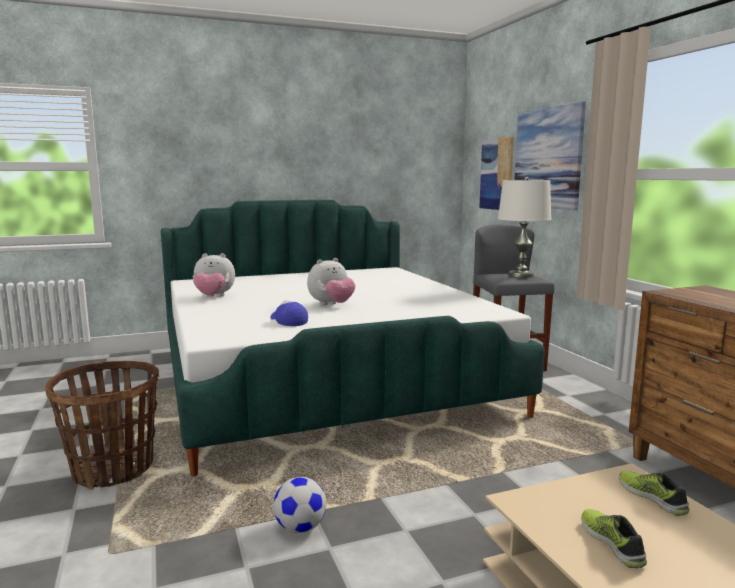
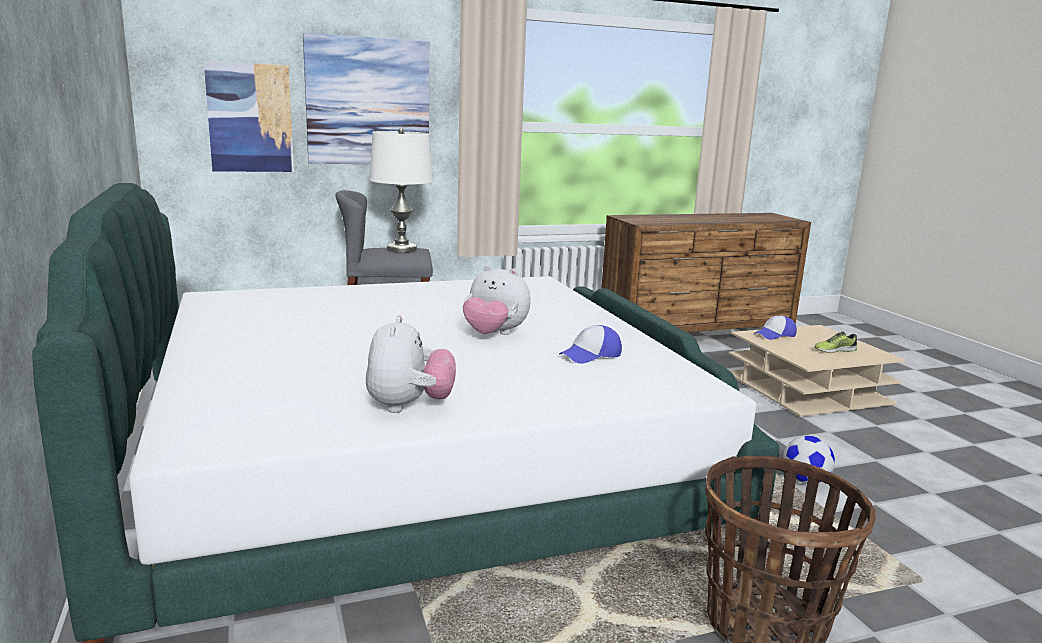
camera: 90 degrees left, 5 degrees up
plush toy [307,258,356,306] -> plush toy turned 150 degrees clockwise [463,265,531,335]
shoe [619,471,690,516] -> cap [754,316,797,340]

